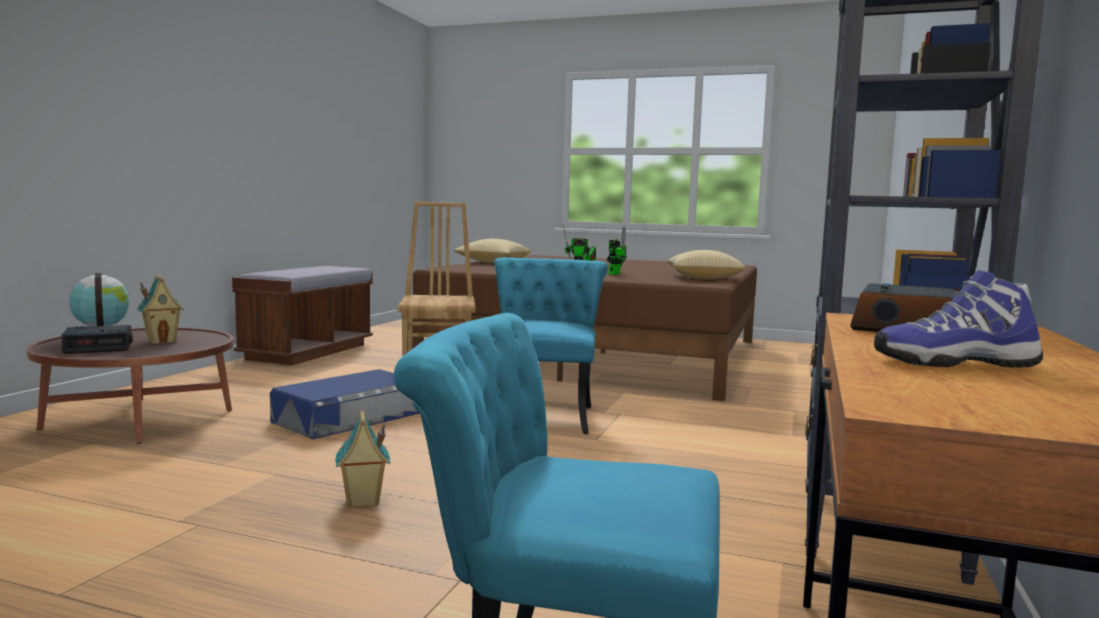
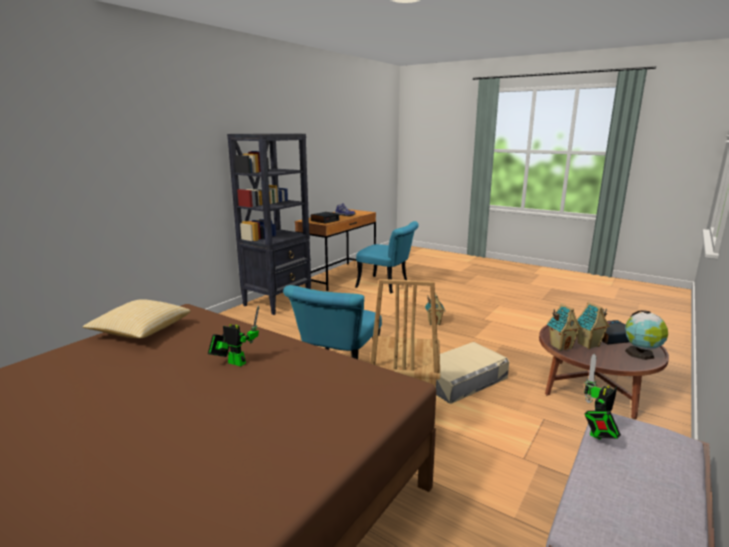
camera: 165 degrees left, 10 degrees up
blue storage box [270,369,420,440] -> beige storage box [436,342,509,404]
pillow [454,239,531,263] -> none
toy robot [607,227,627,275] -> toy robot moved to [584,354,621,440]
none -> toy house [547,303,582,351]

